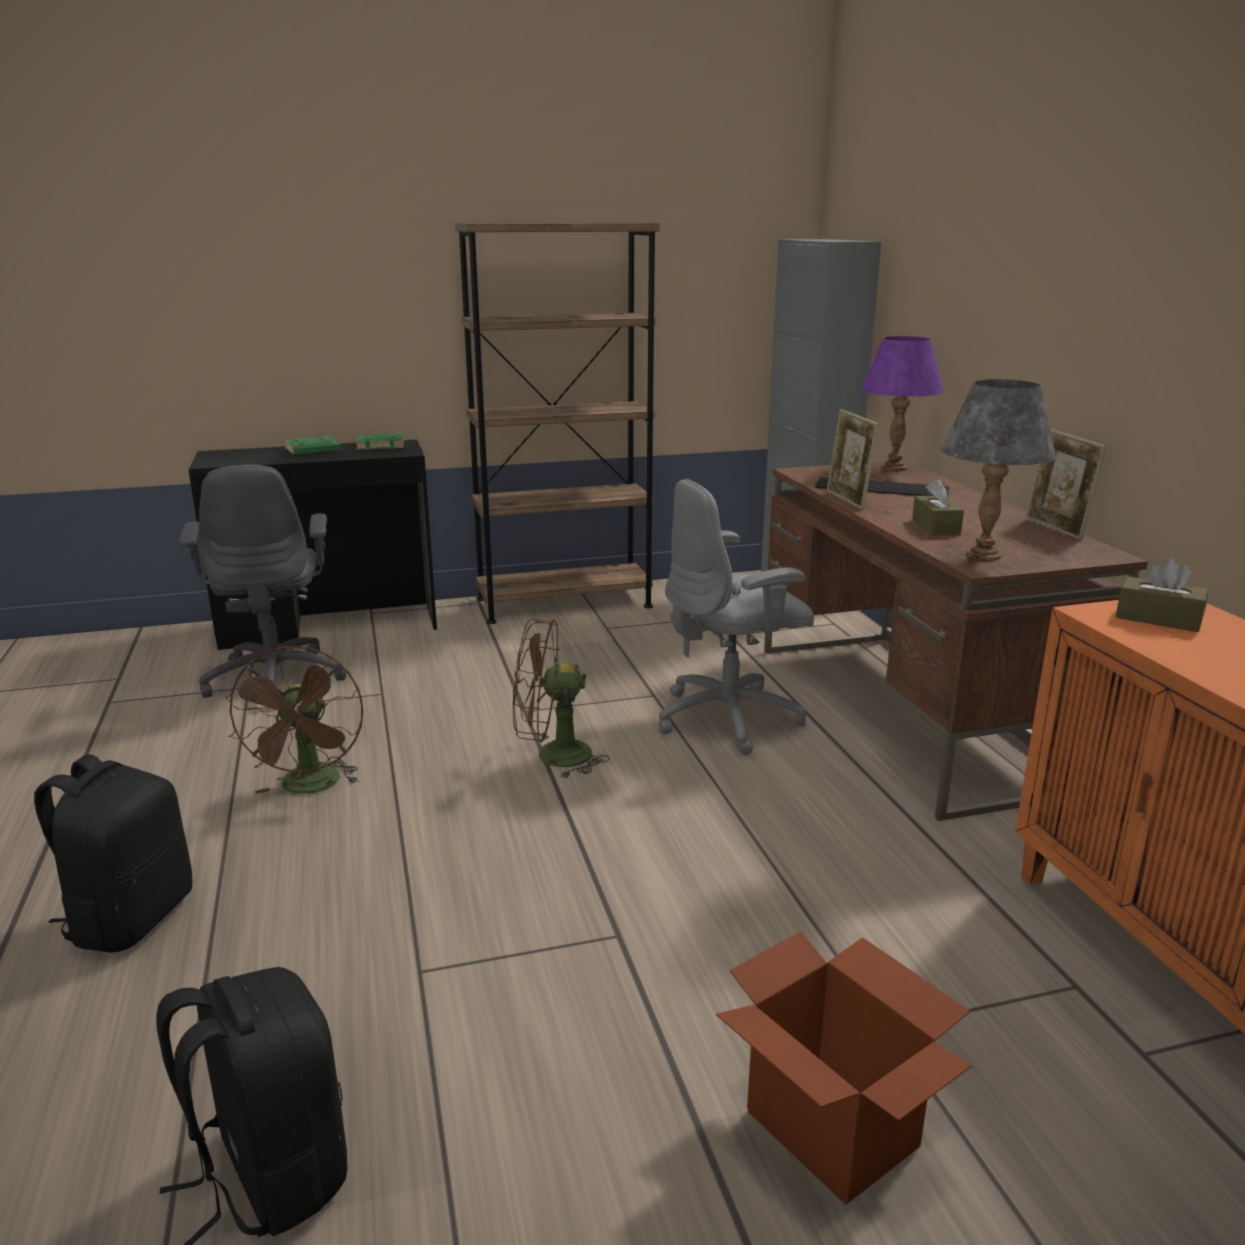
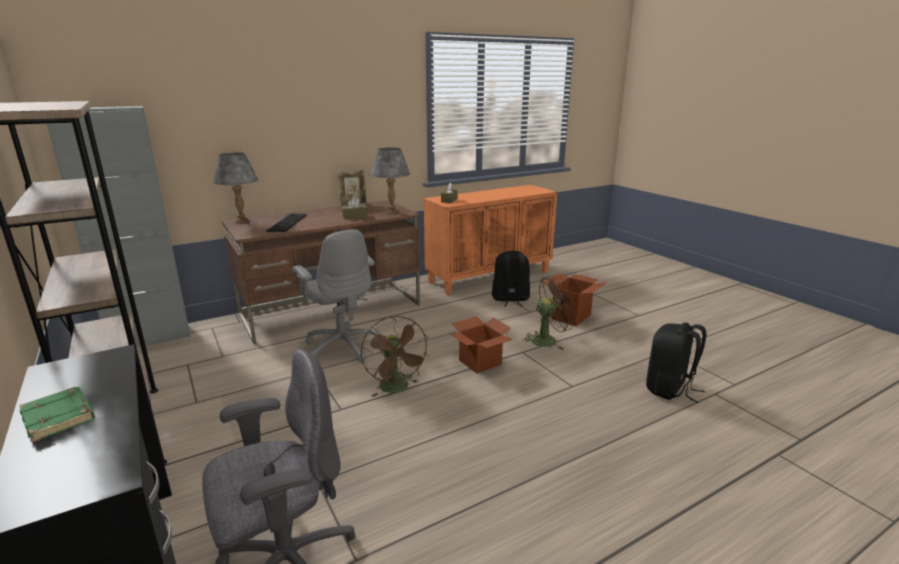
camera: 105 degrees left, 0 degrees up
black backpack [34,754,192,953] -> black backpack moved to [492,251,530,307]
brown fan [225,645,363,794] -> brown fan moved to [522,276,578,350]
green book [356,433,404,450] -> none
picture frame [827,409,879,510] -> none
purple table lamp [861,336,943,471] -> grey table lamp [213,152,258,223]
none -> cardboard box [451,316,513,373]

